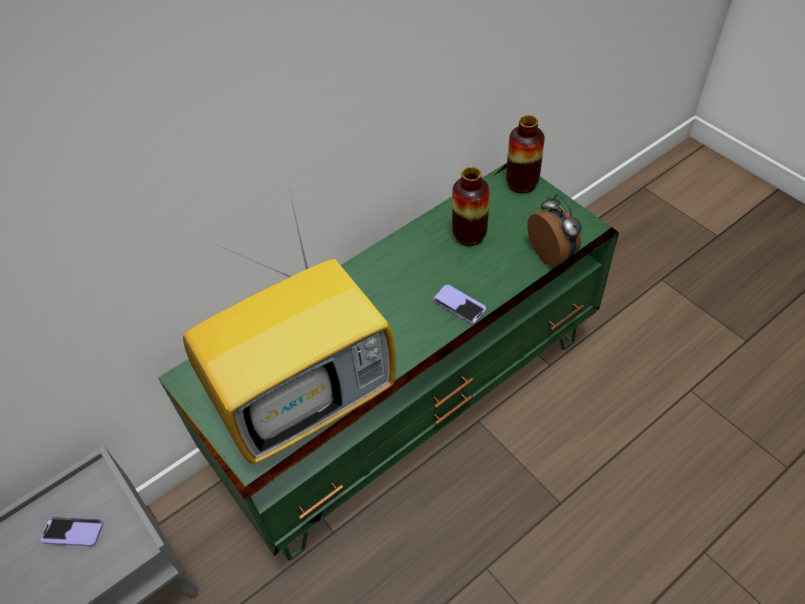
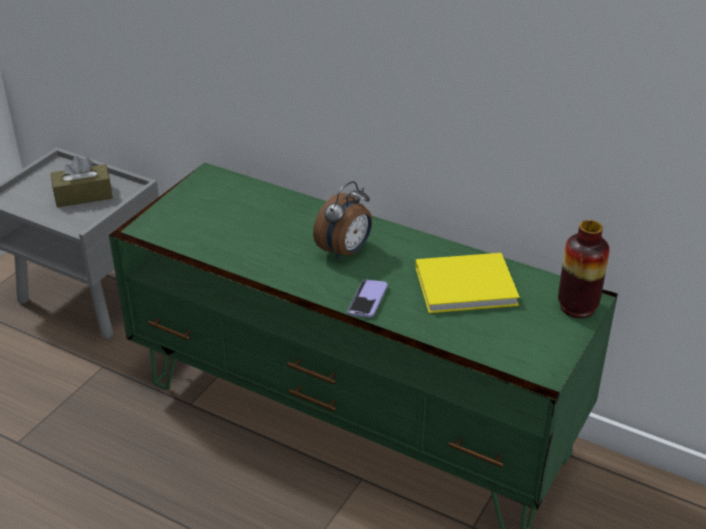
camera: 65 degrees right, 15 degrees down
phone [40,517,103,546] -> brown tissue box [51,156,113,208]
television [183,195,396,464] -> none
vase [452,167,490,246] -> yellow book [415,253,520,313]
alarm clock [527,194,582,267] -> alarm clock moved to [313,181,372,260]

